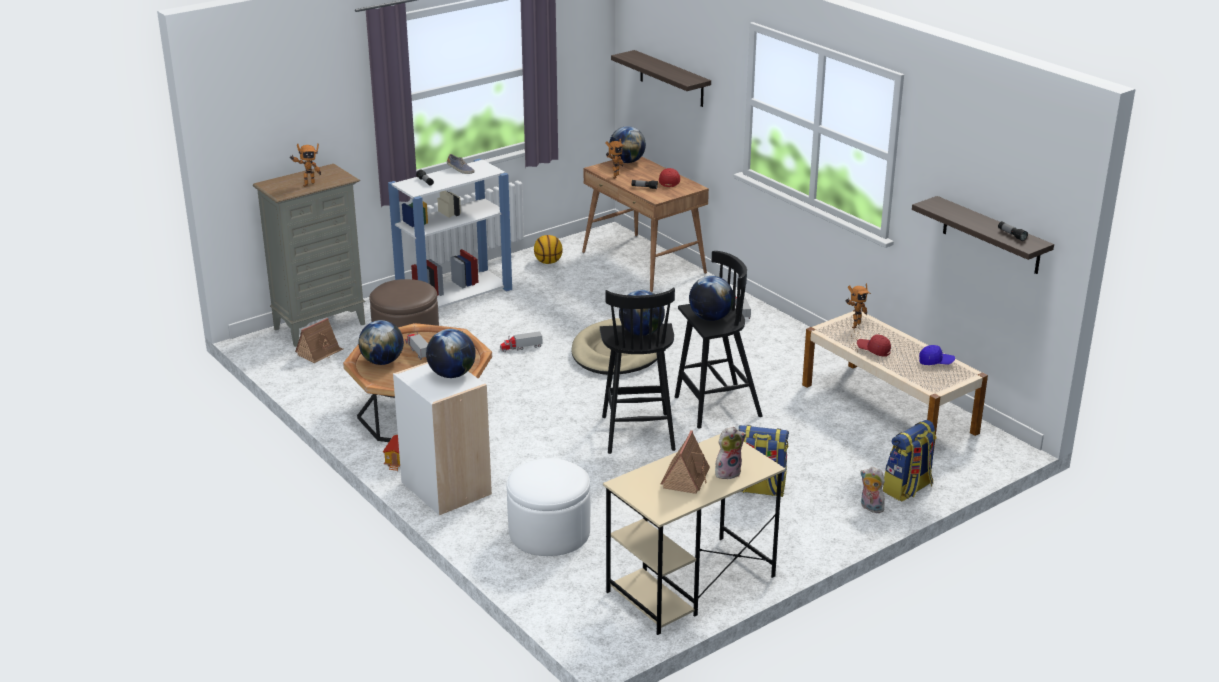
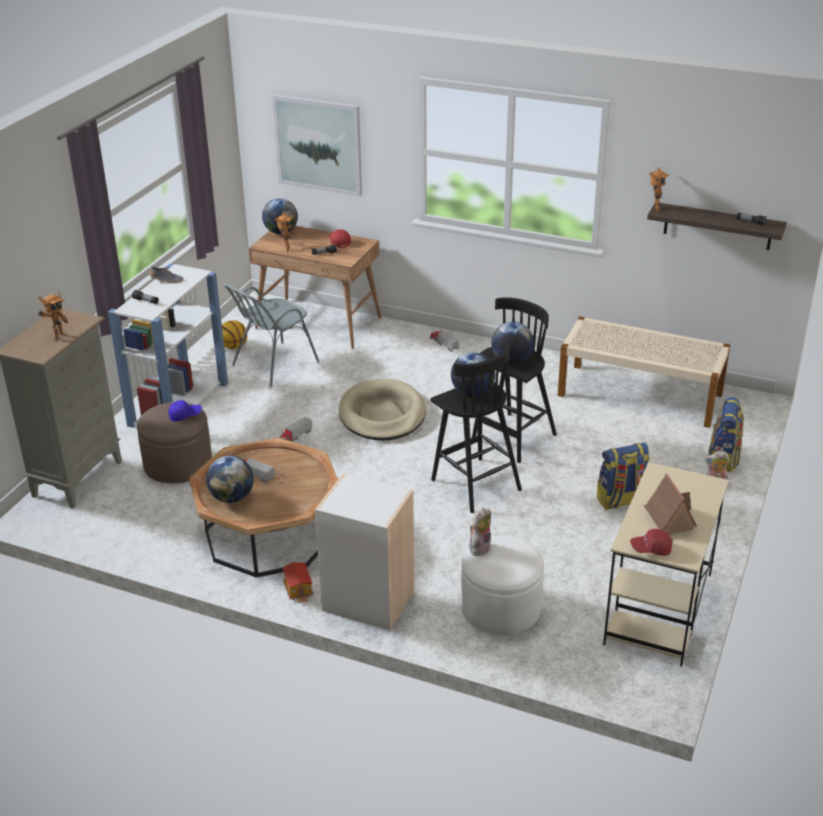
camera: 30 degrees left, 5 degrees up
toy house [295,318,343,363] -> none
globe [426,329,476,378] -> none
shelf [611,50,711,107] -> picture [272,94,362,196]
plush toy [715,427,746,479] -> plush toy moved to [470,508,491,556]
toy robot [846,283,871,329] -> toy robot moved to [649,168,670,213]
red cap [857,334,891,357] -> red cap moved to [630,529,672,556]
blue cap [919,345,955,365] -> blue cap moved to [168,400,202,422]
none -> grey chair [224,283,320,389]

